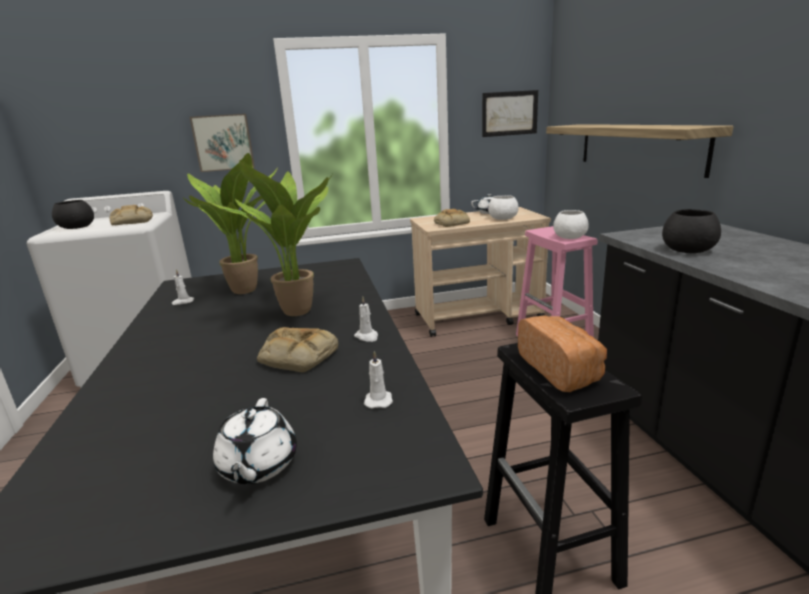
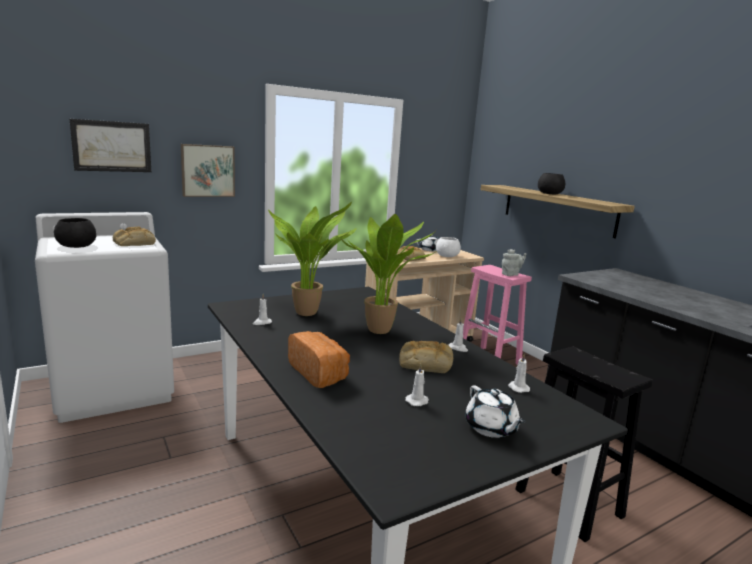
camera: 20 degrees left, 5 degrees down
picture [482,90,538,137] -> picture moved to [69,119,151,172]
bread [518,315,607,392] -> bread moved to [288,331,350,388]
white bowl [553,210,589,239] -> grey teapot [502,249,526,276]
black bowl [662,209,721,253] -> black bowl moved to [538,173,565,194]
none -> white candle [405,364,429,406]

